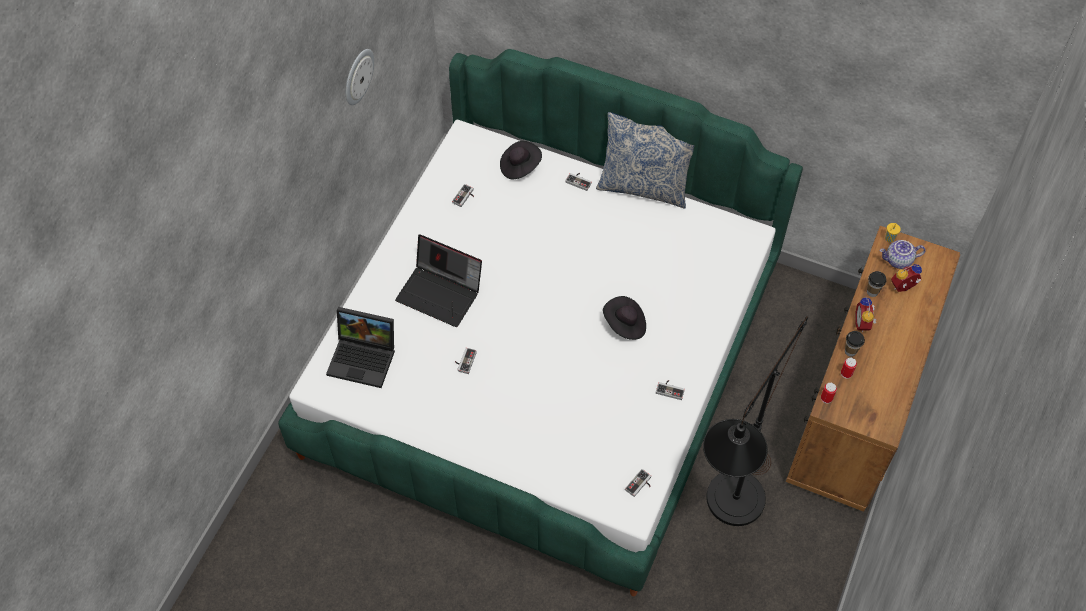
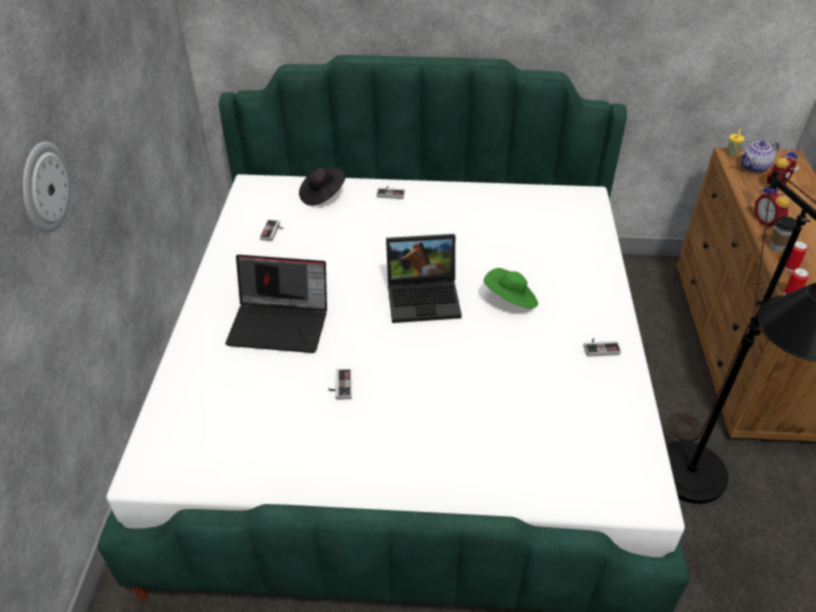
camera: 20 degrees left, 15 degrees down
laptop [326,307,395,388] -> laptop moved to [386,234,462,323]
wall clock [346,49,374,105] -> wall clock moved to [23,141,70,233]
pillow [596,112,694,208] -> none
black hat [603,296,646,340] -> green hat [484,268,538,308]
game controller [625,469,651,497] -> none
cup [867,271,887,297] -> none

